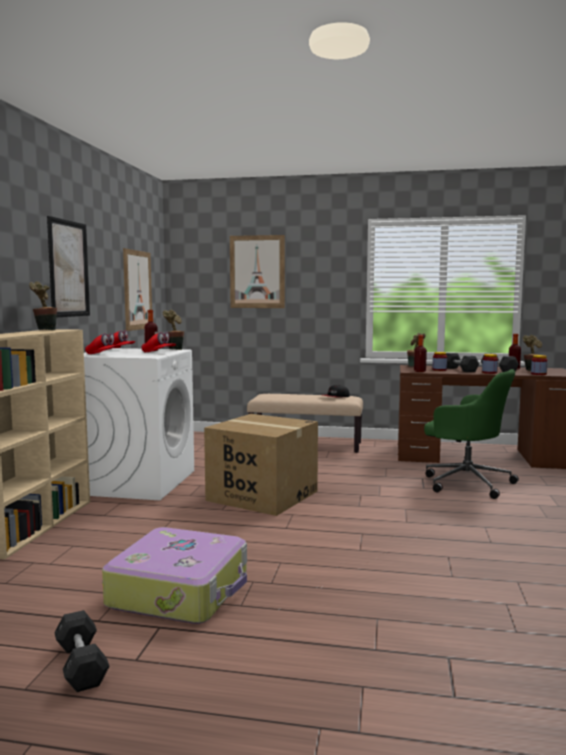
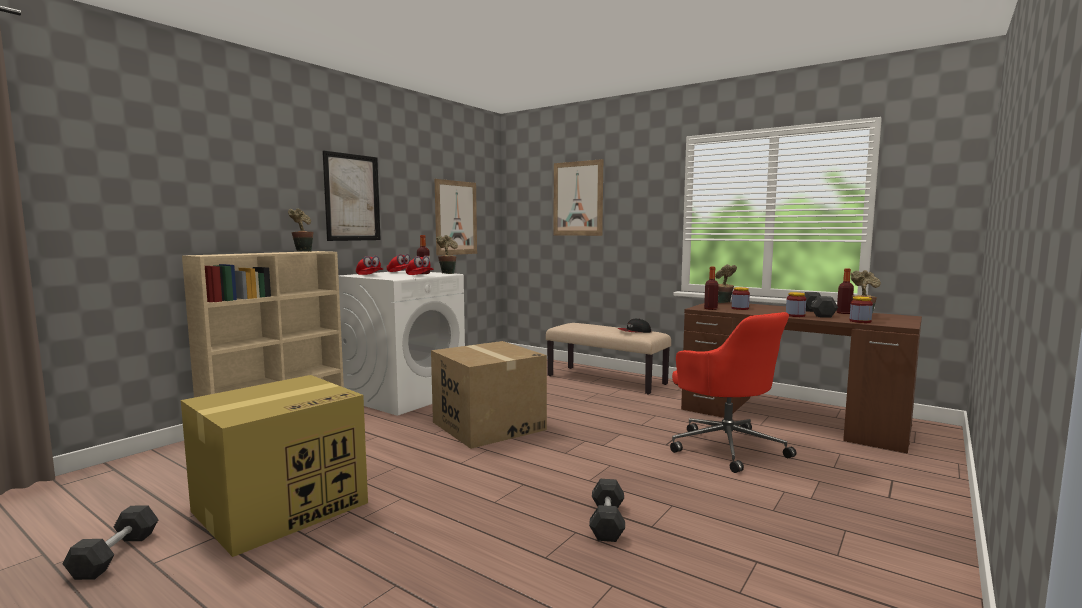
camera: 25 degrees right, 0 degrees up
suitcase [102,527,247,624] -> cardboard box [181,375,368,557]
green office chair [424,369,519,499] -> red office chair [670,312,796,473]
grey dumbbell [446,353,479,372] -> grey dumbbell moved to [589,479,625,542]

